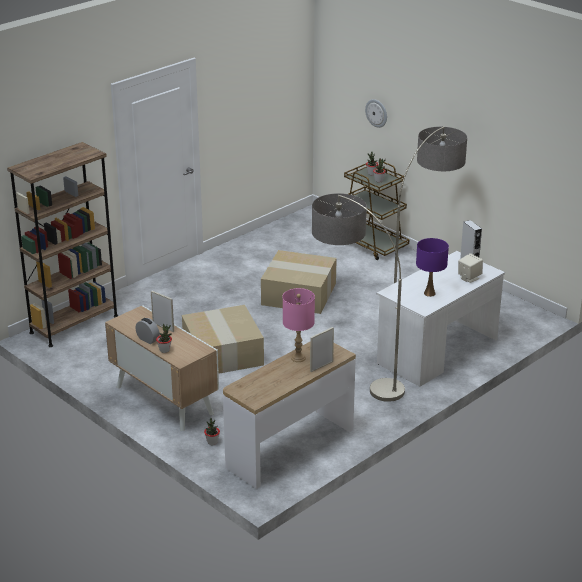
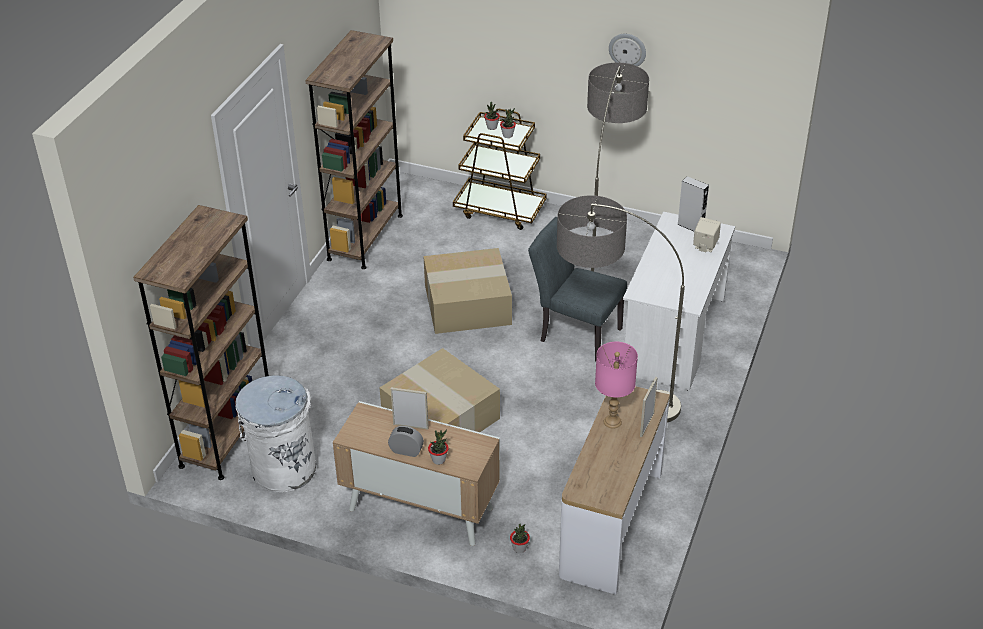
camera: 25 degrees left, 10 degrees up
wall clock [365,99,387,128] -> wall clock moved to [609,34,646,66]
purple table lamp [416,238,449,297] -> none
none -> white trash can [235,375,316,492]
none -> brown bookcase [305,30,403,269]
none -> grey chair [528,217,627,361]

